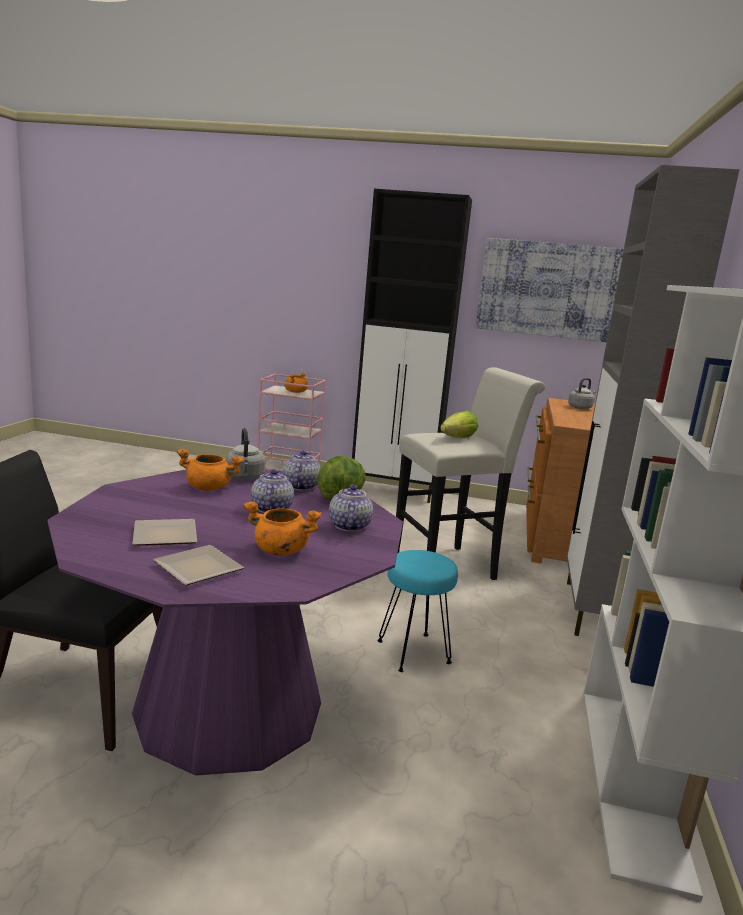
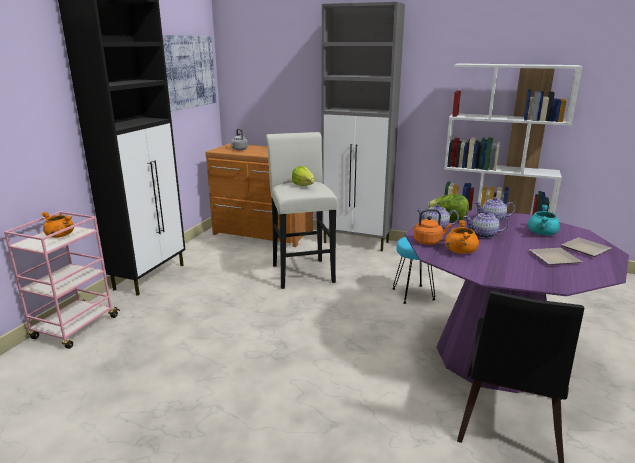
camera: 80 degrees left, 5 degrees up
grey kettle [226,428,266,480] -> orange kettle [413,209,452,245]
orange cooking pot [243,501,322,556] -> turquoise cooking pot [528,205,560,235]

